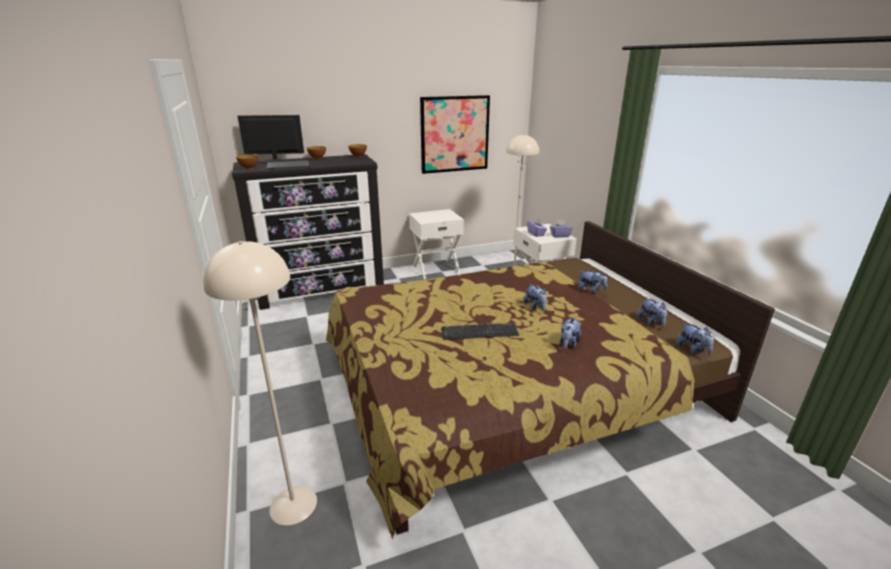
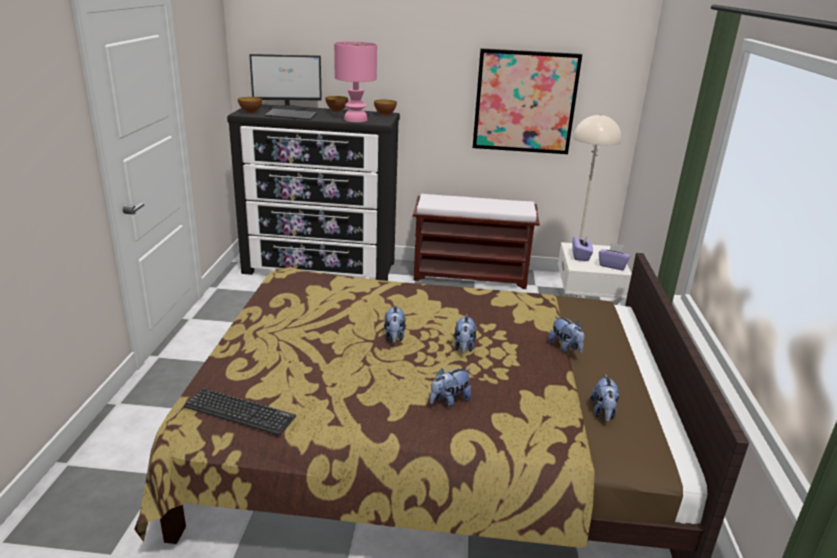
camera: 25 degrees right, 0 degrees up
beige floor lamp [203,241,317,525] -> none
monitor [238,115,304,164] -> monitor turned 150 degrees clockwise [249,54,322,110]
white nightstand [409,209,464,279] -> brown bench [413,194,540,289]
keyboard [441,323,519,340] -> keyboard moved to [184,388,296,435]
plush toy [676,323,714,355] -> plush toy moved to [384,305,406,343]
none -> pink table lamp [334,41,377,122]

